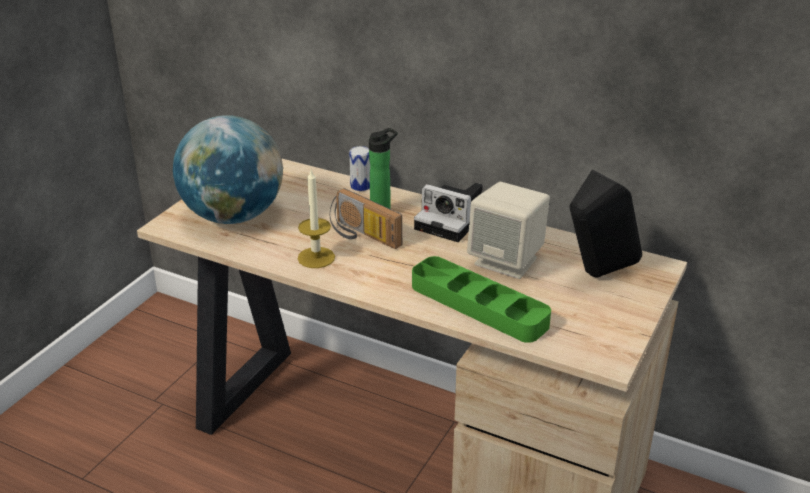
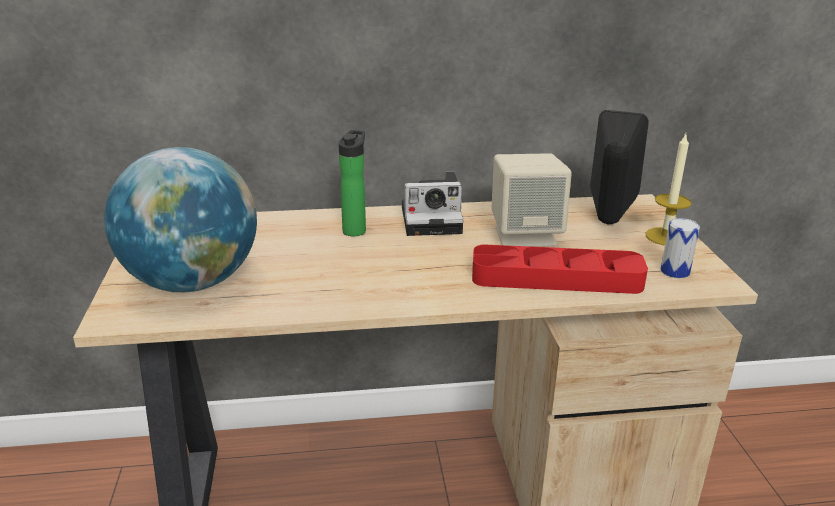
camera: 35 degrees left, 5 degrees down
candle [298,170,335,268] -> candle moved to [646,134,692,246]
radio [330,188,402,249] -> none
can [349,146,370,191] -> can moved to [661,218,700,278]
green tray [412,256,551,343] -> red tray [472,244,648,294]

